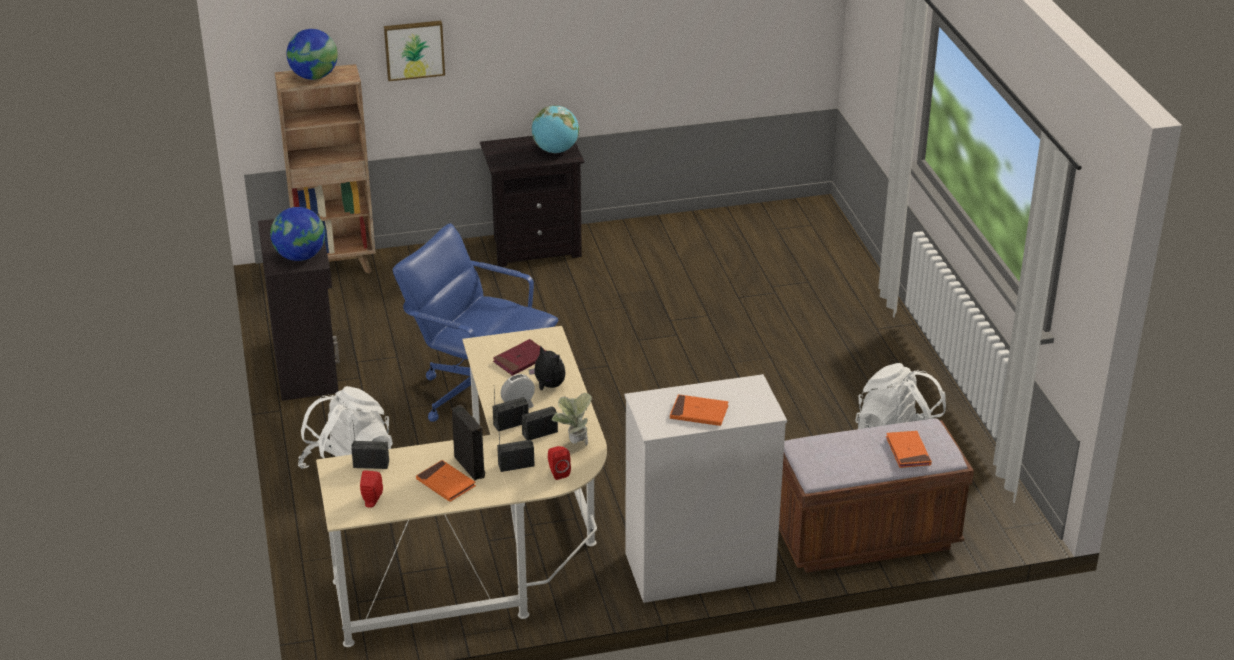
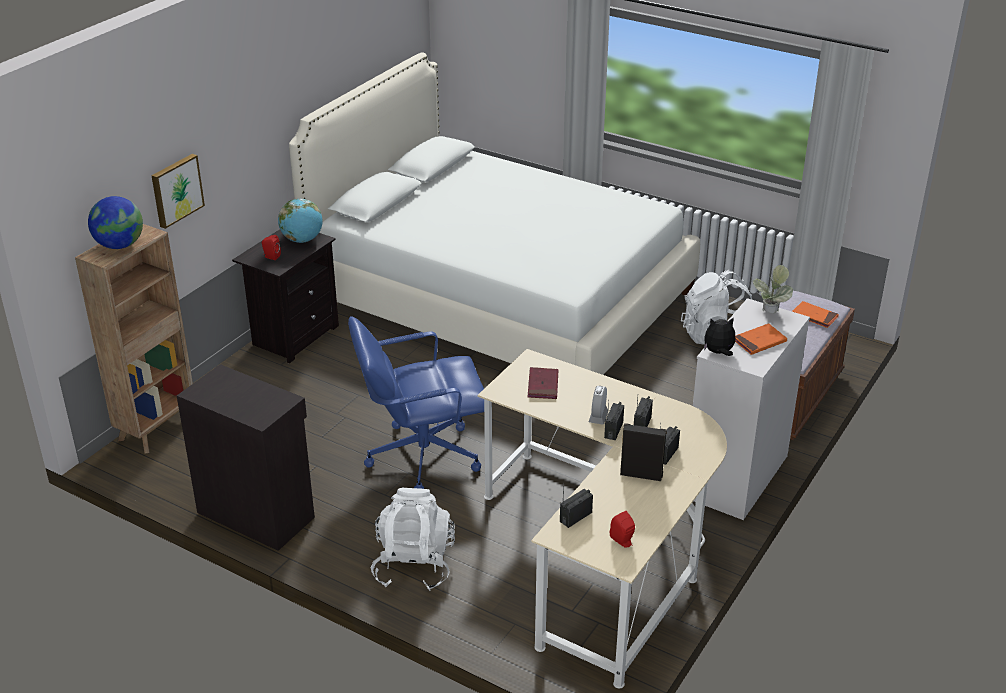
camera: 45 degrees left, 0 degrees up
globe [270,207,325,261] -> none
orange book [416,460,476,502] -> none
plush toy [529,346,565,390] -> plush toy moved to [704,317,735,356]
red speaker [548,446,571,480] -> red speaker moved to [262,235,281,260]
potted plant [552,393,592,446] -> potted plant moved to [753,265,793,313]
none -> white bed [289,52,700,375]

